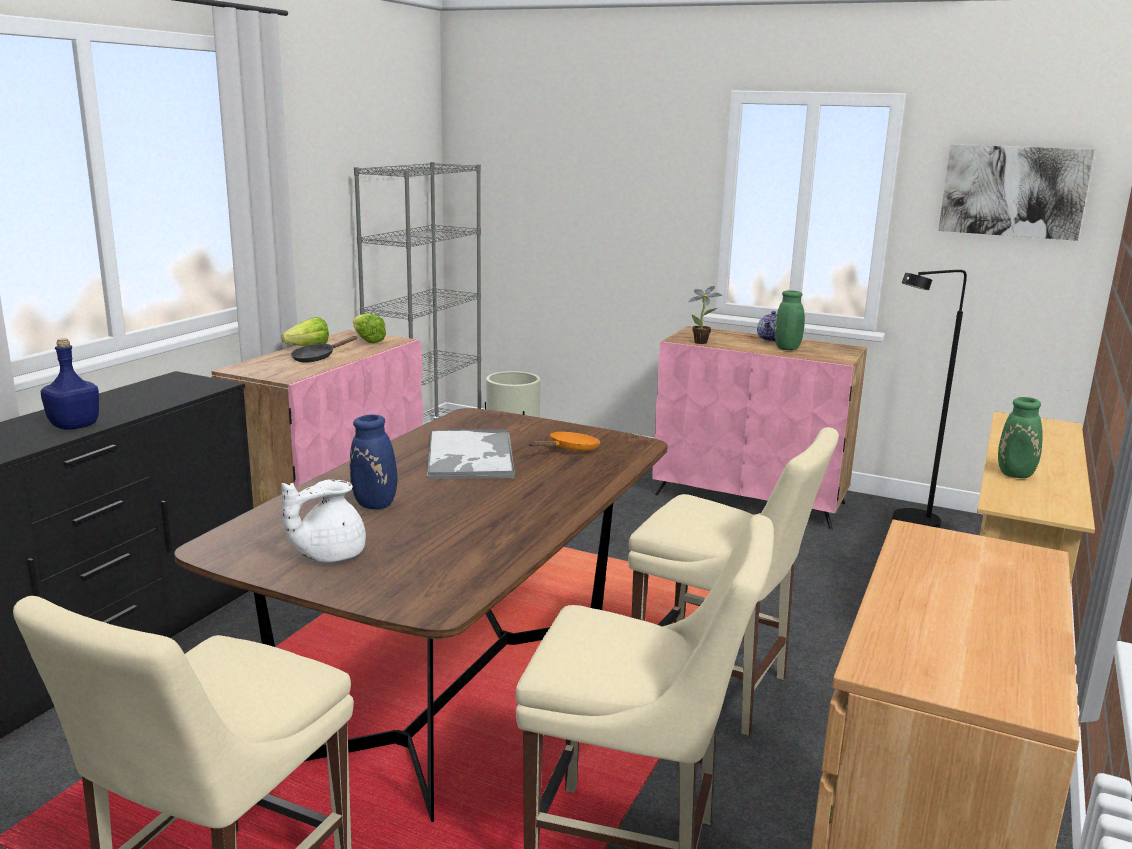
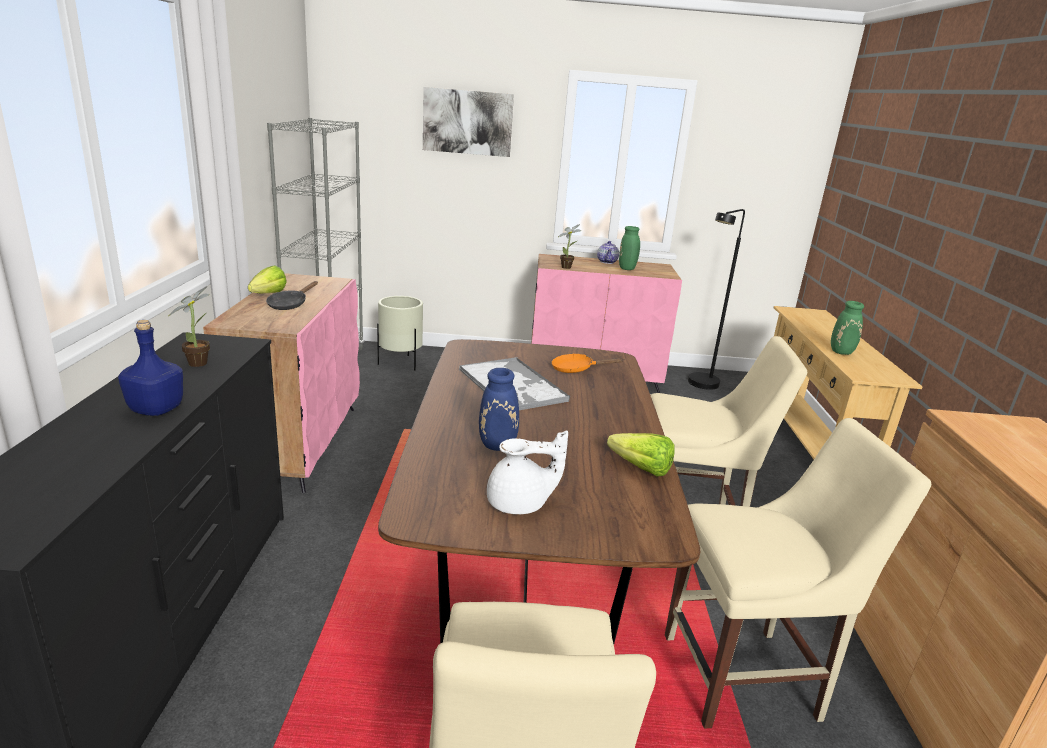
camera: 25 degrees left, 5 degrees up
white teapot [281,479,366,562] -> white teapot turned 120 degrees counterclockwise [487,431,568,514]
lettuce [353,313,386,343] -> lettuce moved to [607,433,675,477]
orange frying pan [529,432,601,451] -> orange frying pan turned 105 degrees counterclockwise [551,353,623,373]
picture [938,144,1095,241] -> picture moved to [423,87,514,157]
none -> potted plant [169,286,210,367]

